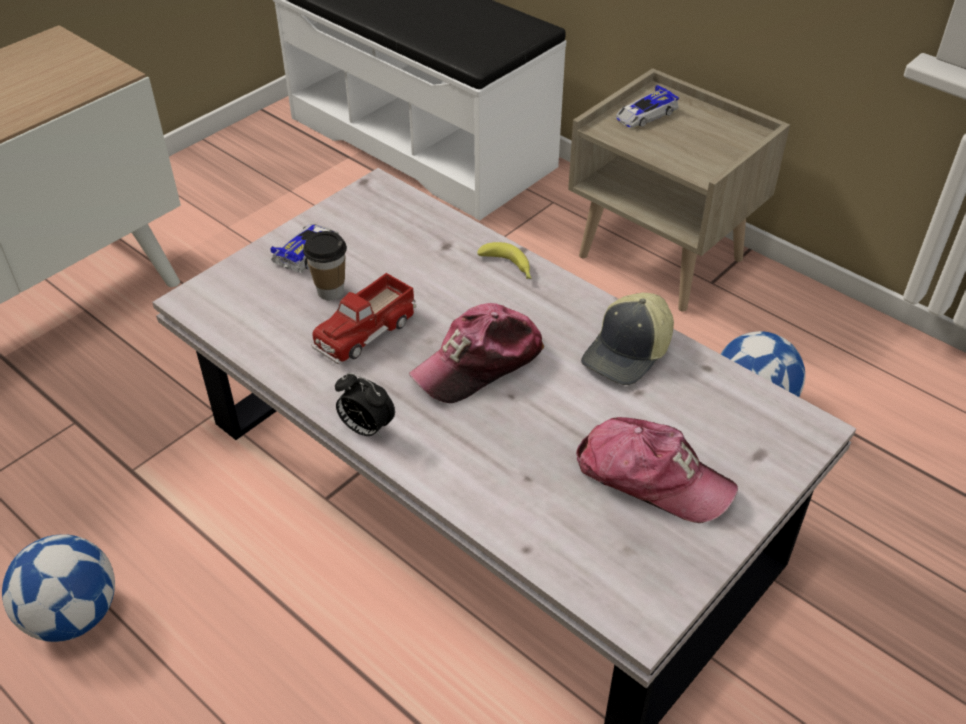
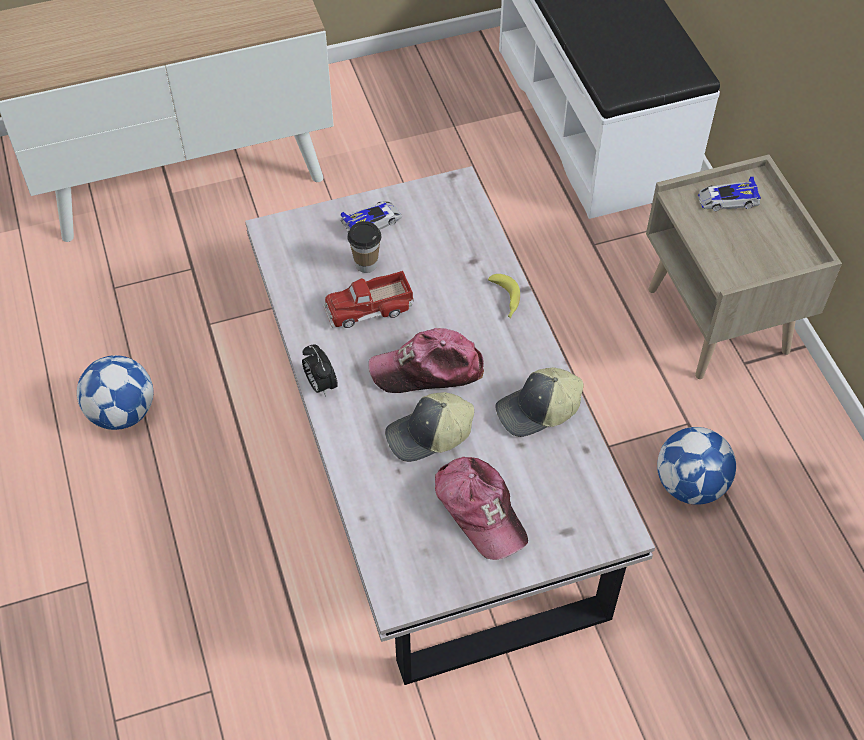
camera: 30 degrees right, 10 degrees up
none -> cap [385,392,474,462]

